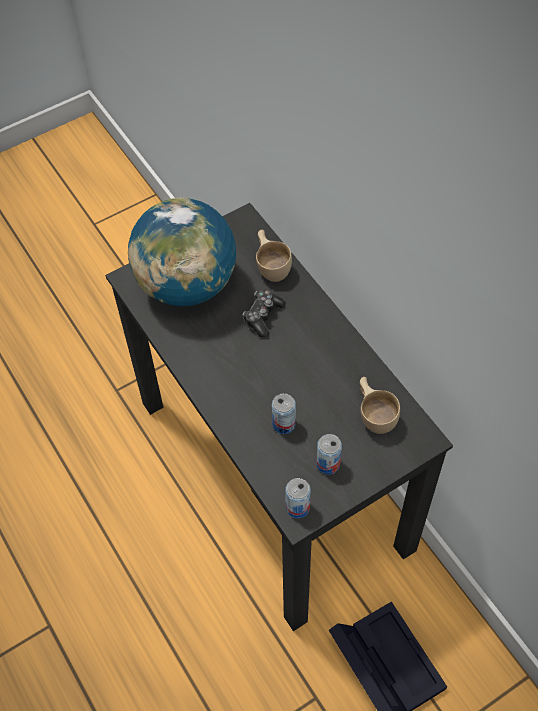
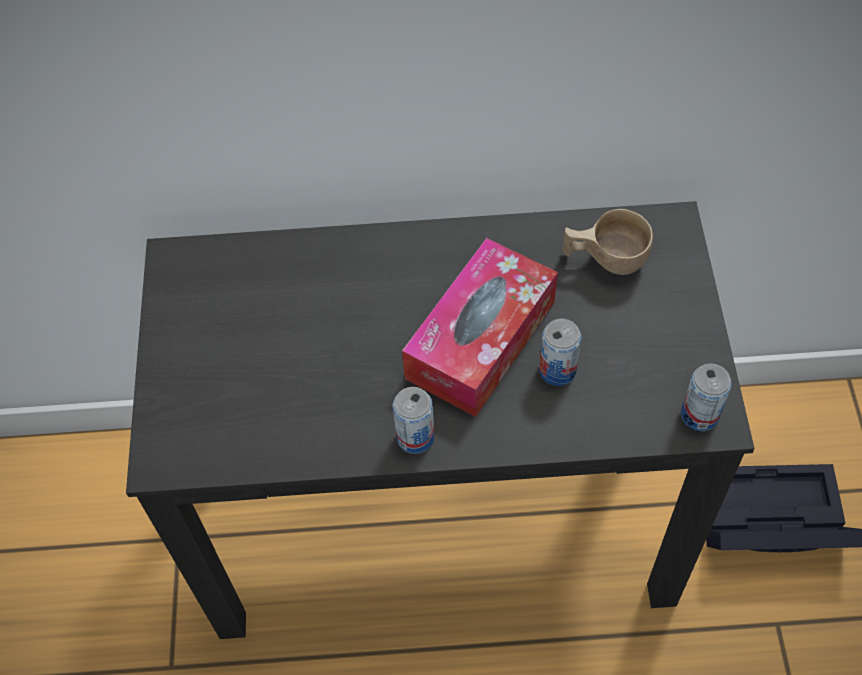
camera: 60 degrees left, 0 degrees up
globe [128,197,236,307] -> none
game controller [243,289,286,338] -> none
beige cup [256,230,292,282] -> none
can [316,434,342,475] -> can moved to [393,387,435,454]
none -> tissue box [402,238,558,417]

